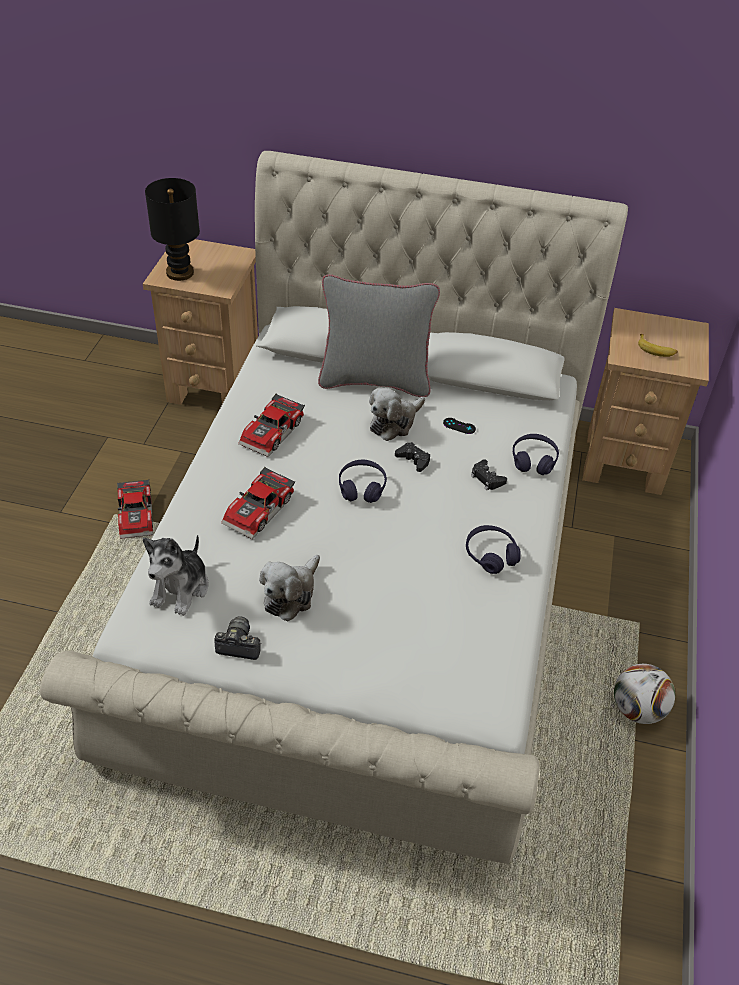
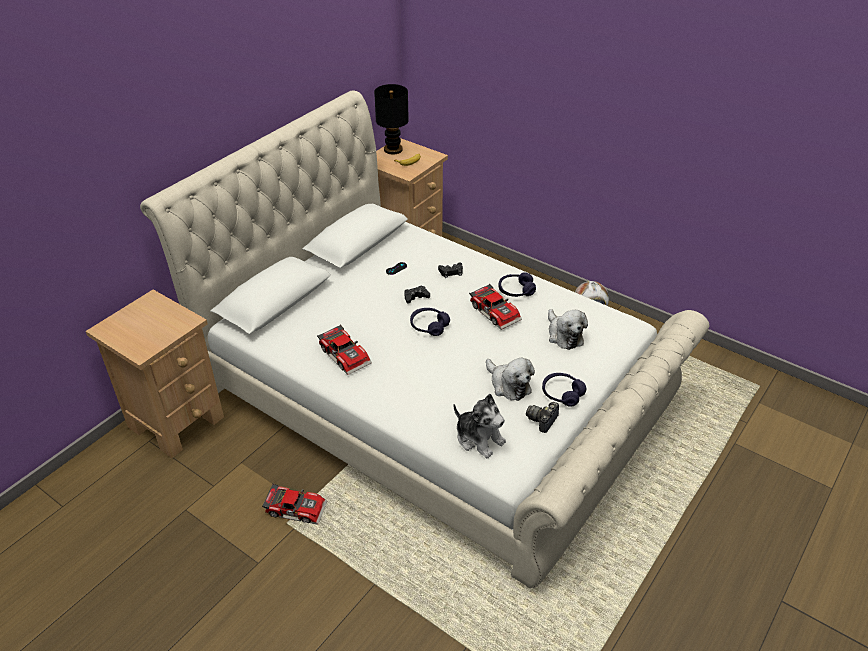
camera: 65 degrees left, 5 degrees down
black table lamp [145,178,200,281] -> black table lamp moved to [374,84,409,154]
toy car [221,467,295,539] -> toy car moved to [469,284,522,330]
grey pillow [318,274,440,397] -> none
plush toy [369,387,425,441] -> plush toy moved to [548,309,588,350]
purple headphones [513,434,559,475] -> purple headphones moved to [542,373,586,407]

